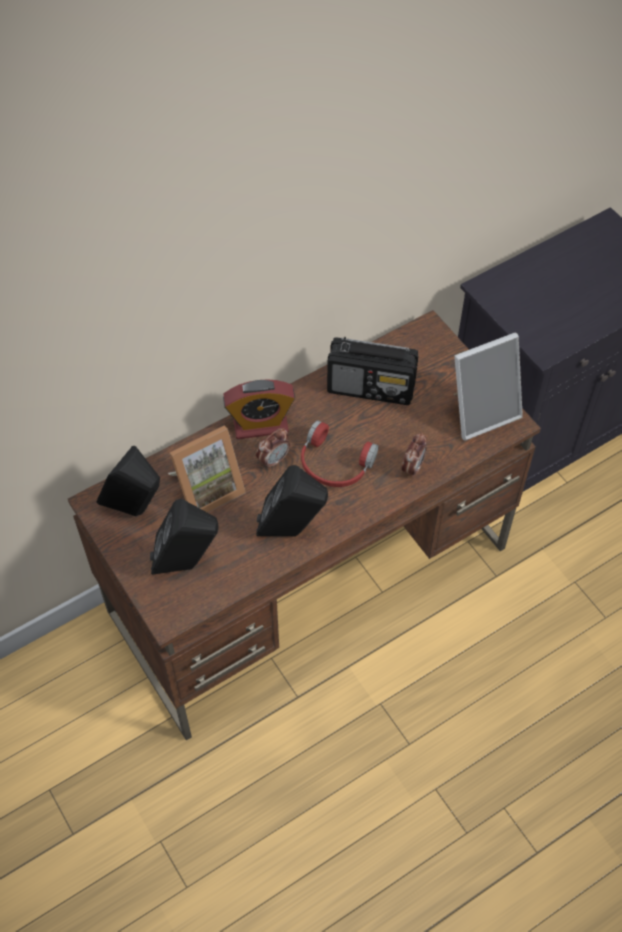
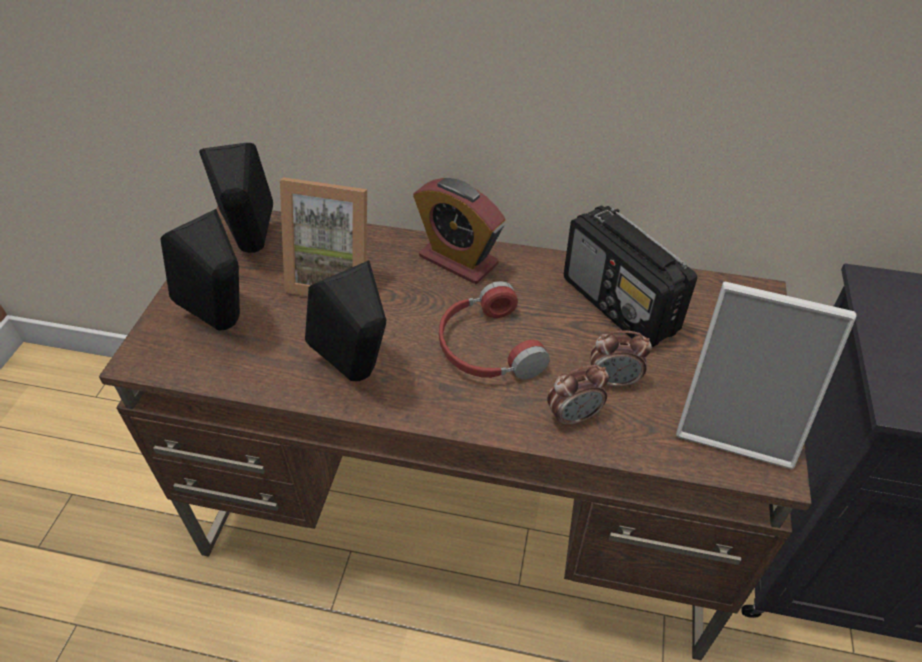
camera: 45 degrees right, 10 degrees down
alarm clock [256,428,290,469] -> alarm clock moved to [590,330,652,388]

